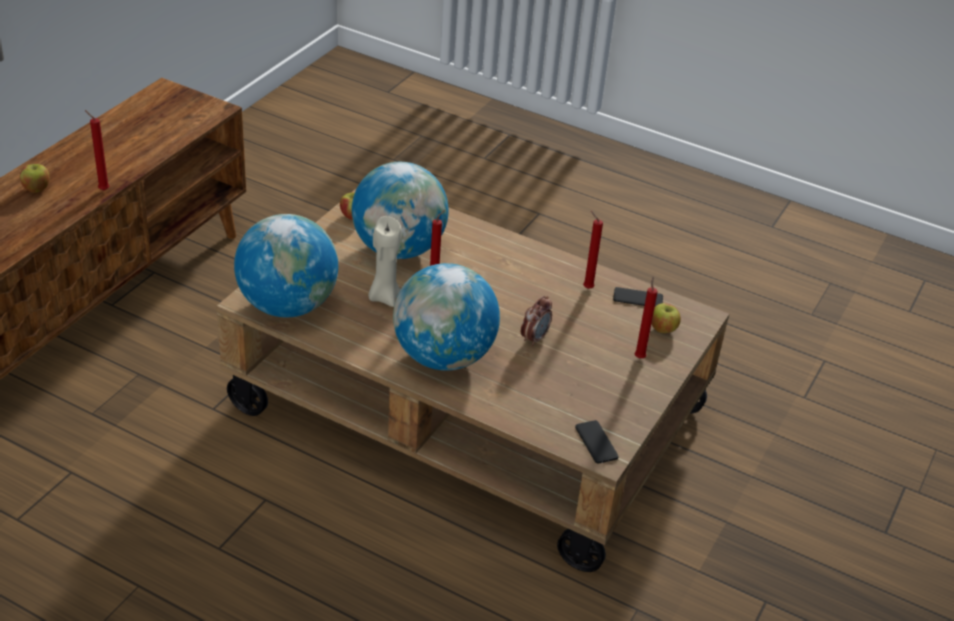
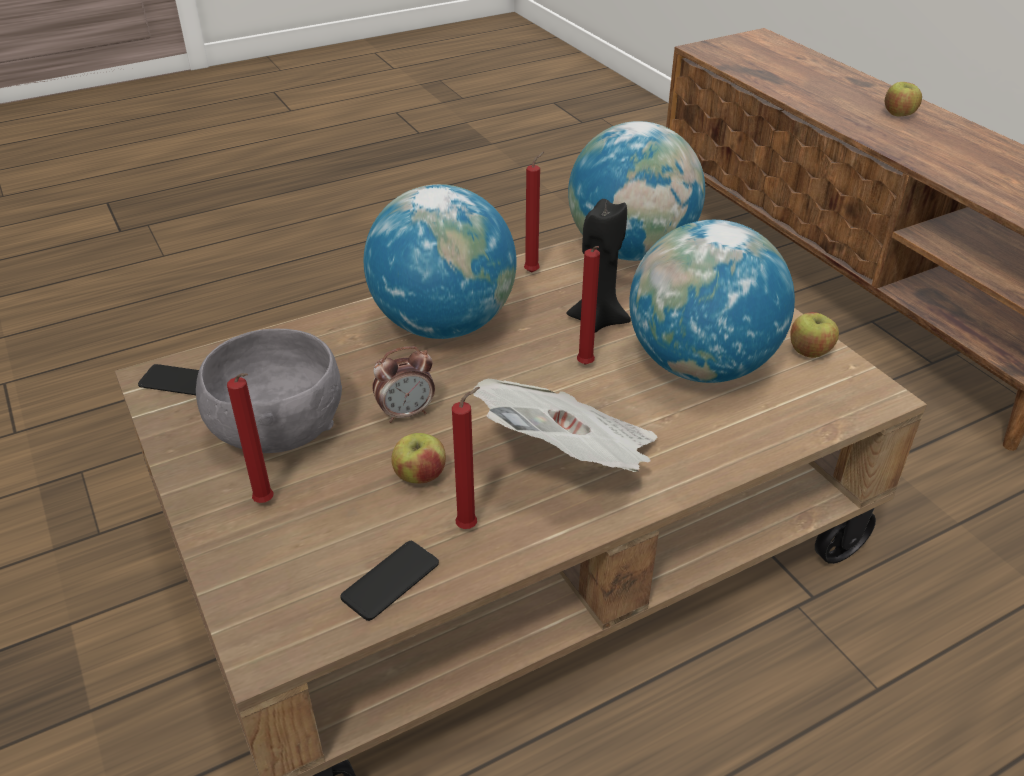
camera: 125 degrees right, 0 degrees up
red candle [85,110,110,190] -> red candle moved to [524,151,545,272]
beige candle [368,216,402,307] -> black candle [566,199,631,332]
alarm clock [521,296,552,347] -> alarm clock turned 90 degrees counterclockwise [372,346,435,423]
apple [651,303,681,333] -> apple moved to [391,433,446,483]
none -> grey bowl [196,329,342,453]
none -> newspaper [473,379,657,472]

